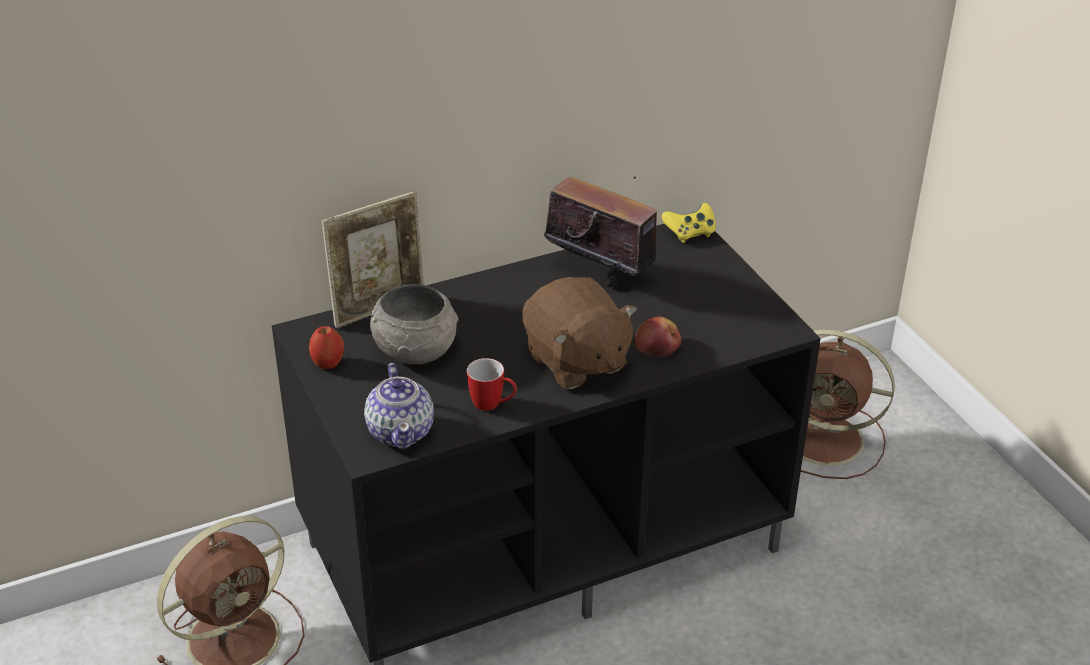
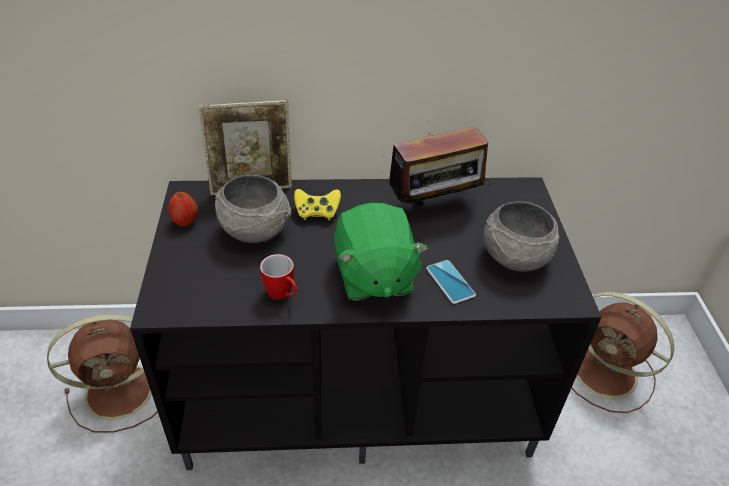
camera: 20 degrees right, 5 degrees up
teapot [364,363,434,449] -> none
brown plush toy [523,277,637,389] -> green plush toy [334,203,428,301]
radio [544,177,657,288] -> radio turned 105 degrees clockwise [382,126,489,207]
apple [635,317,682,357] -> phone [426,260,476,304]
yellow game controller [662,203,715,243] -> yellow game controller moved to [294,189,341,220]
none -> grey bowl [484,201,560,272]

